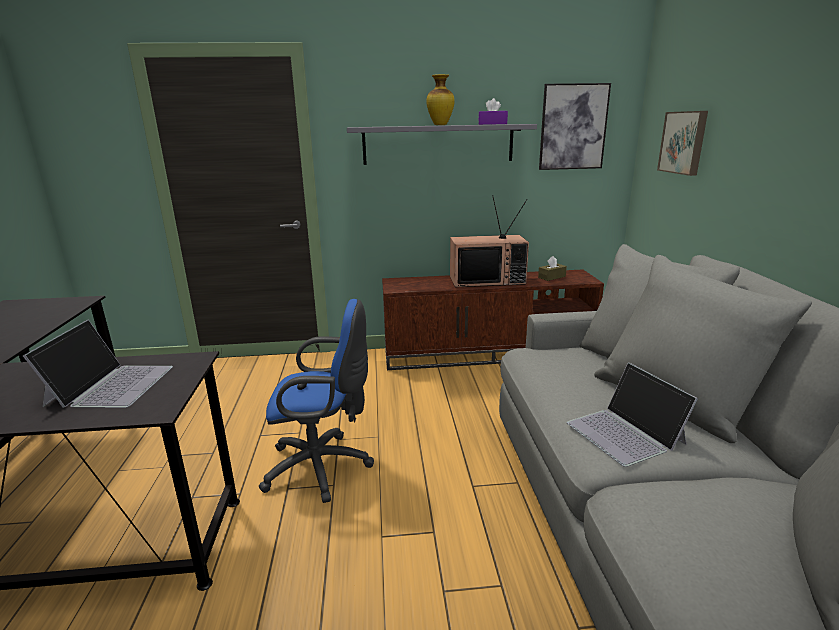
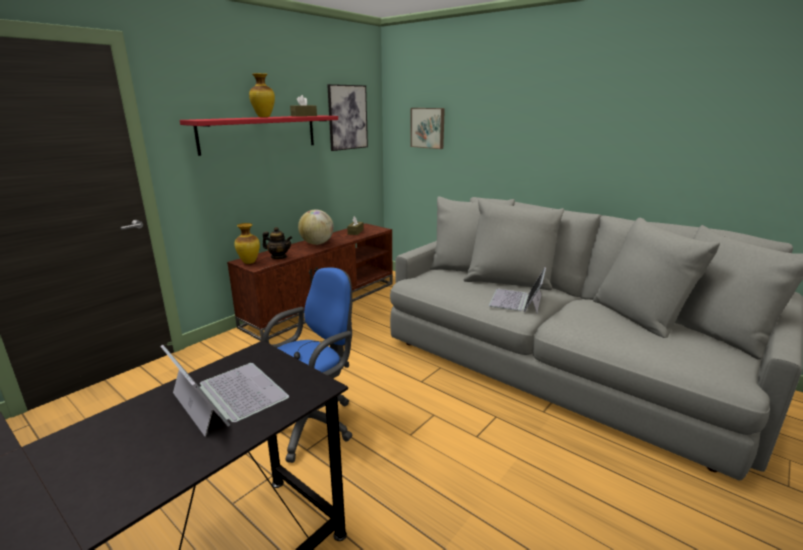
camera: 45 degrees left, 0 degrees up
grey shelf [347,124,537,165] -> red shelf [180,115,338,156]
television [450,195,529,287] -> globe [298,210,334,245]
purple tissue box [478,98,508,125] -> brown tissue box [290,95,317,117]
laptop [567,363,698,467] -> laptop turned 90 degrees clockwise [489,268,546,313]
none -> vase [234,223,260,264]
none -> teapot [263,227,292,259]

